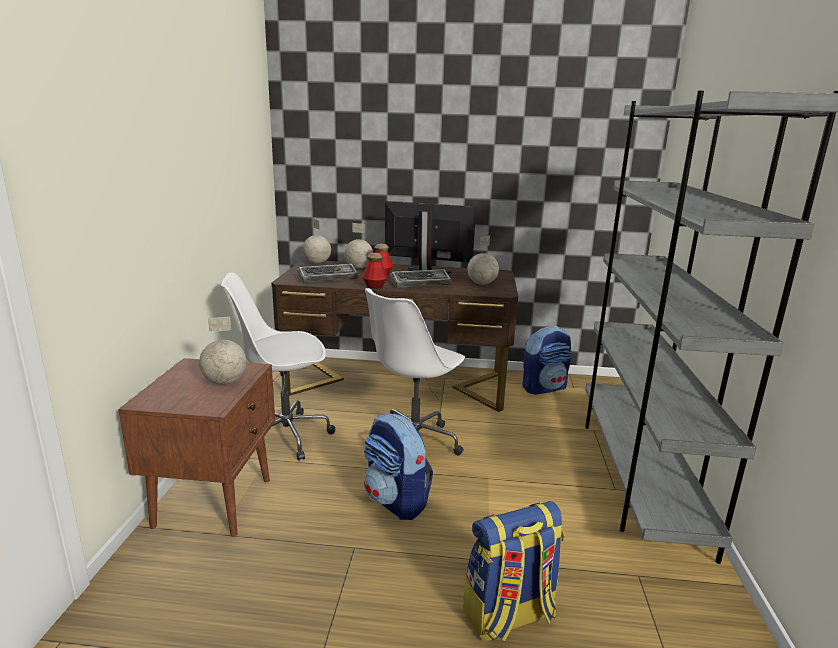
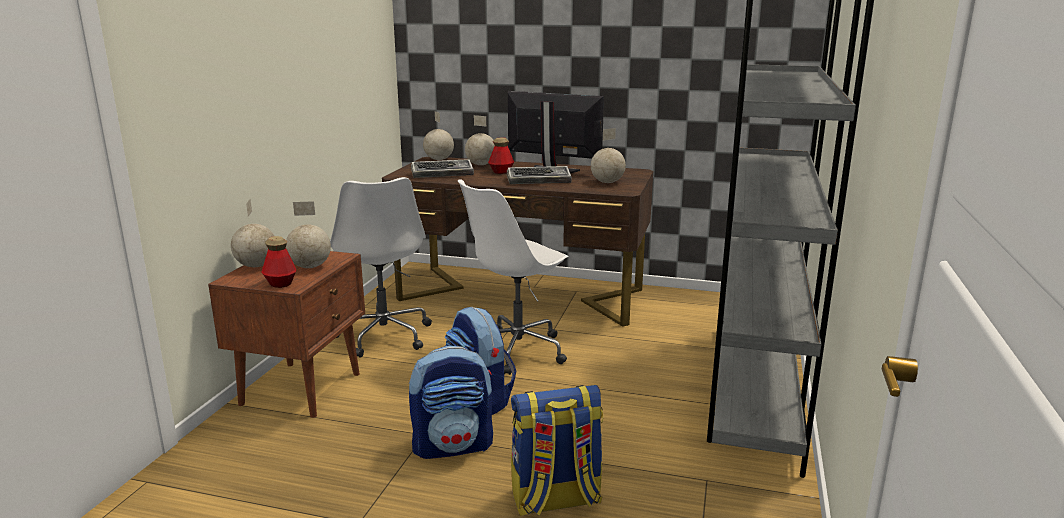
camera: 10 degrees right, 0 degrees up
white office chair [220,273,336,461] -> white office chair turned 105 degrees counterclockwise [330,177,432,358]
bottle [362,253,388,289] -> bottle moved to [262,236,296,288]
backpack [522,326,572,395] -> backpack moved to [409,346,493,459]
none -> globe [231,199,274,267]

